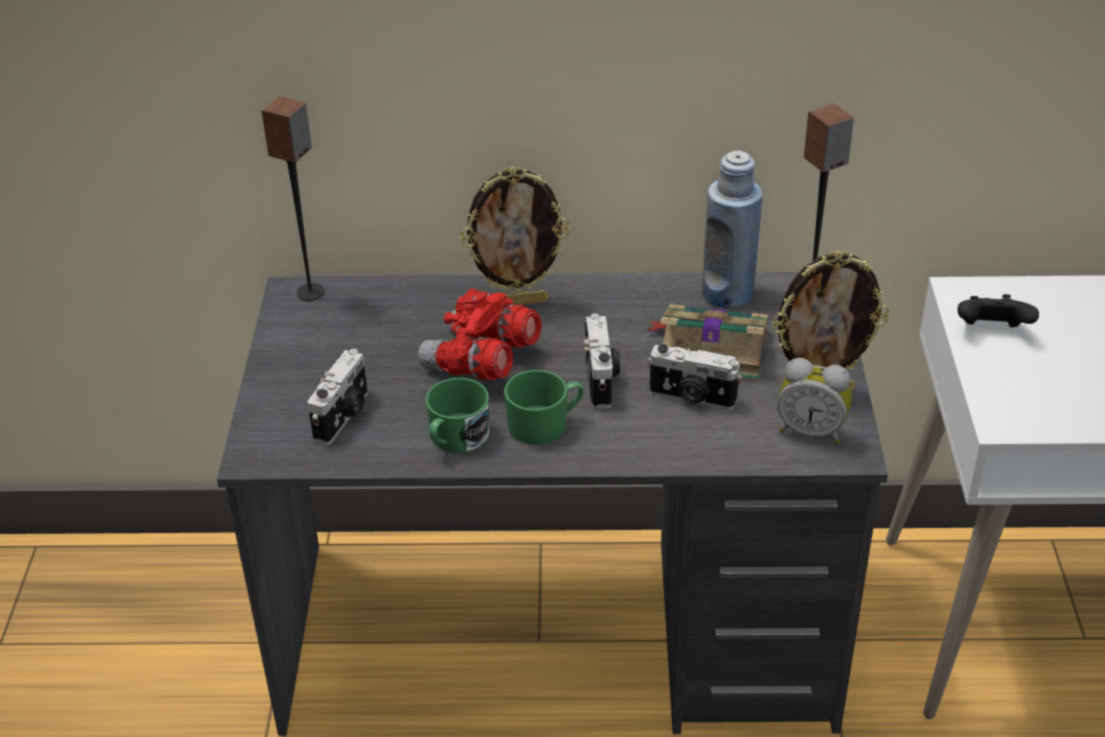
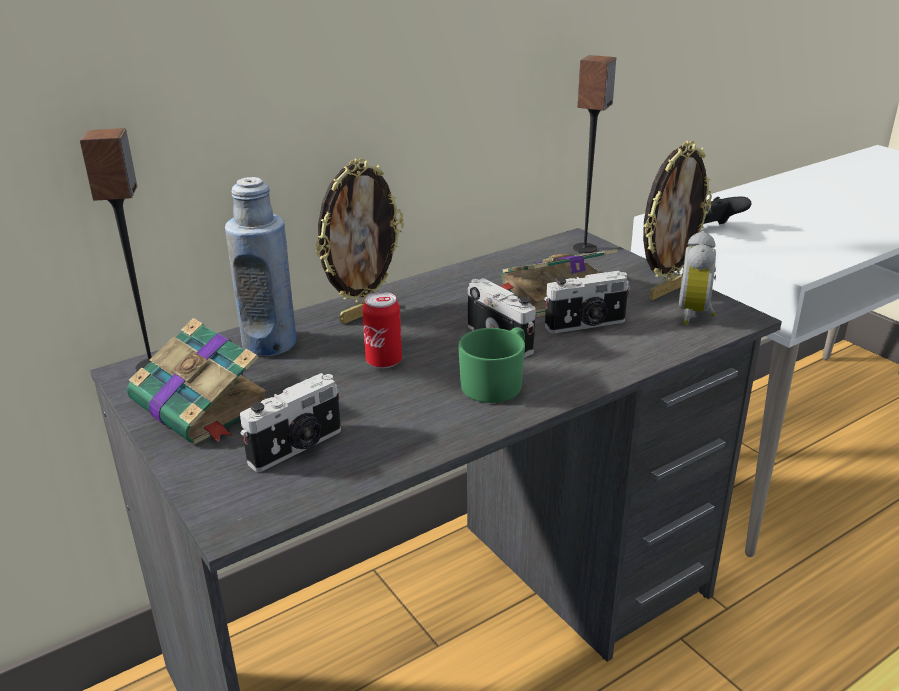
camera: 35 degrees left, 10 degrees down
camera [307,349,368,445] -> camera turned 60 degrees clockwise [240,373,341,472]
red binoculars [418,288,542,380] -> can [362,292,402,368]
green mug [425,378,489,453] -> none
blue bottle [702,150,762,308] -> blue bottle moved to [225,177,297,356]
alarm clock [777,358,852,445] -> alarm clock turned 120 degrees clockwise [679,231,716,325]
none -> book [127,318,266,444]

